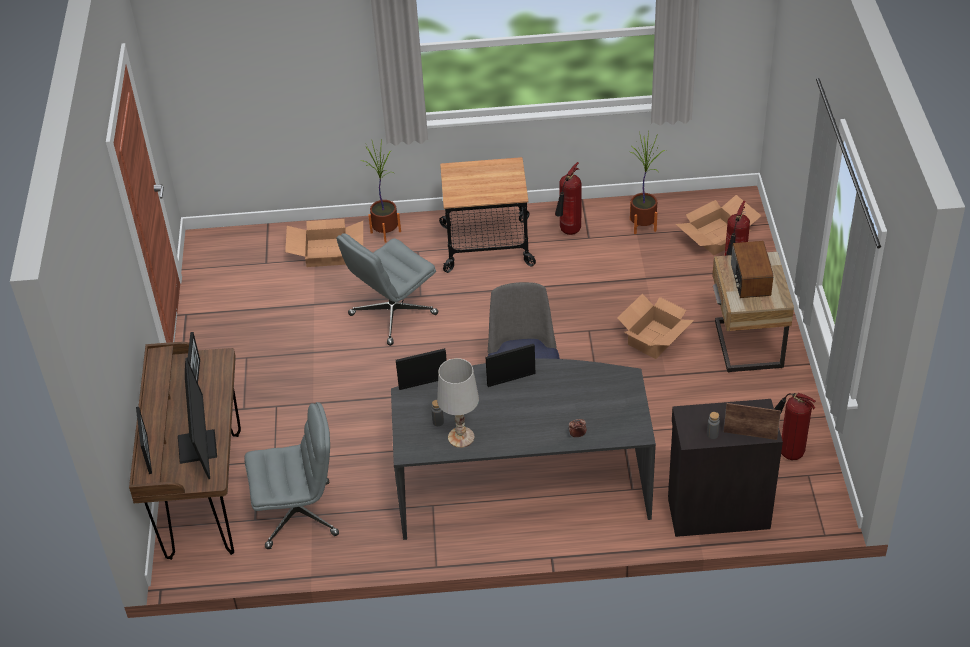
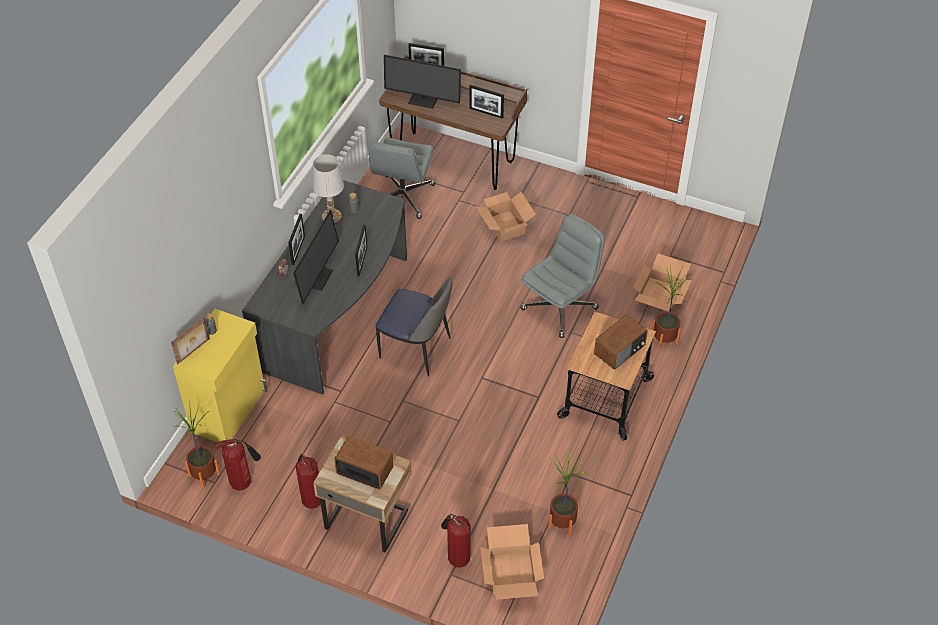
camera: 115 degrees right, 5 degrees up
grey office chair [336,233,438,346] -> grey office chair turned 60 degrees clockwise [520,214,605,338]
picture frame [396,348,447,390] -> picture frame moved to [288,214,305,265]
fire extinguisher [555,162,581,235] -> fire extinguisher moved to [296,454,321,509]
cardboard box [617,294,694,359] -> cardboard box moved to [476,192,536,242]
black cabinet [668,399,783,537] -> yellow cabinet [173,309,268,442]
none -> potted plant [174,399,220,488]
none -> monitor [293,210,339,304]
none -> radio [594,315,648,370]

